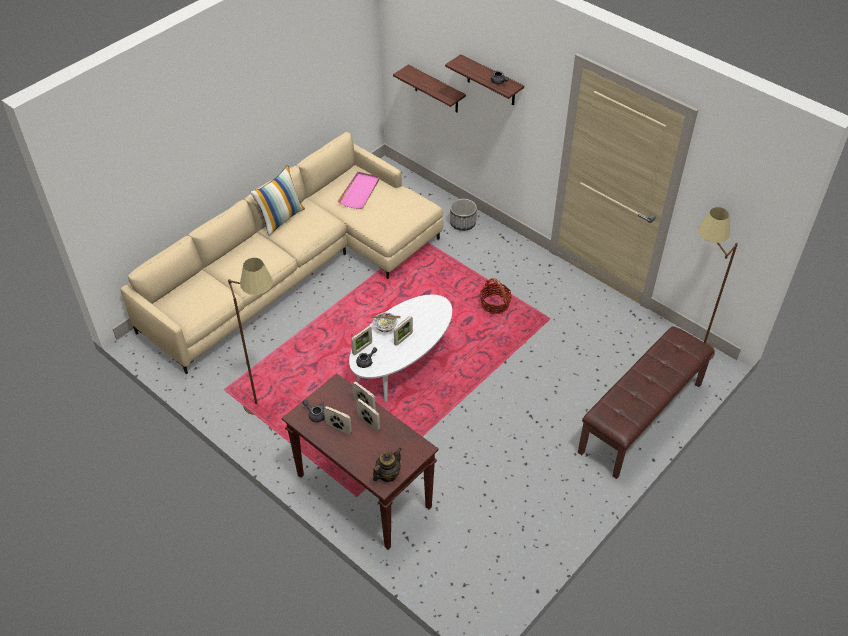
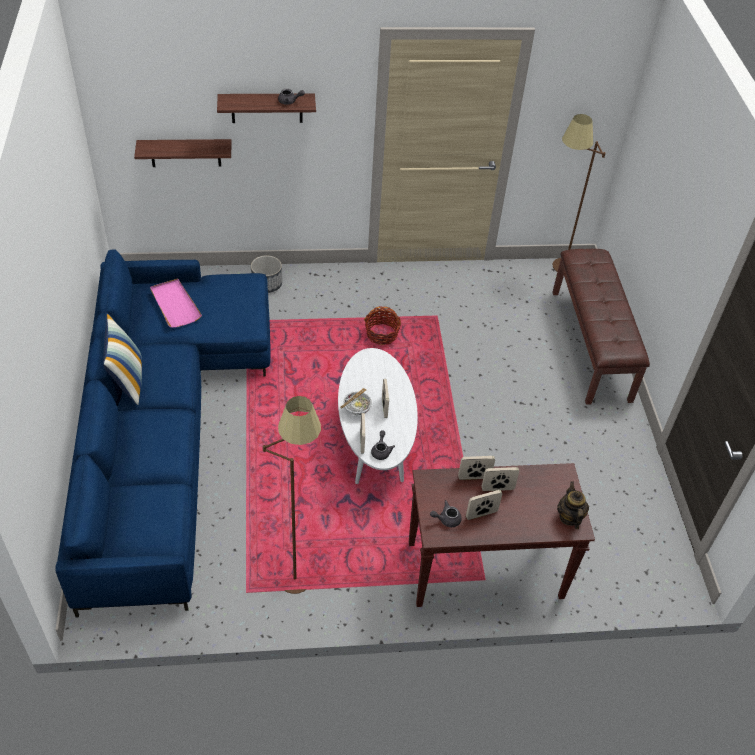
camera: 50 degrees left, 0 degrees up
beige sofa [120,132,443,374] -> blue sofa [55,249,271,617]

